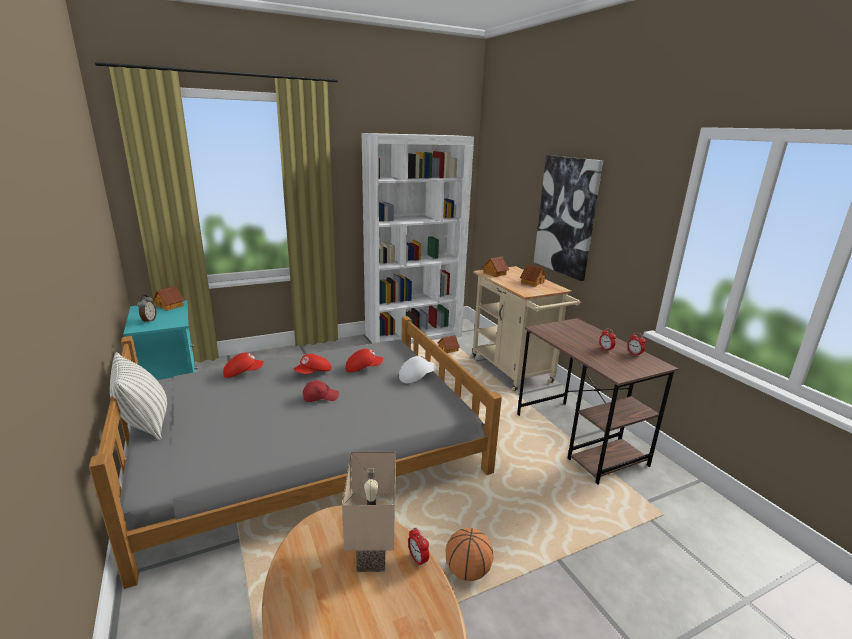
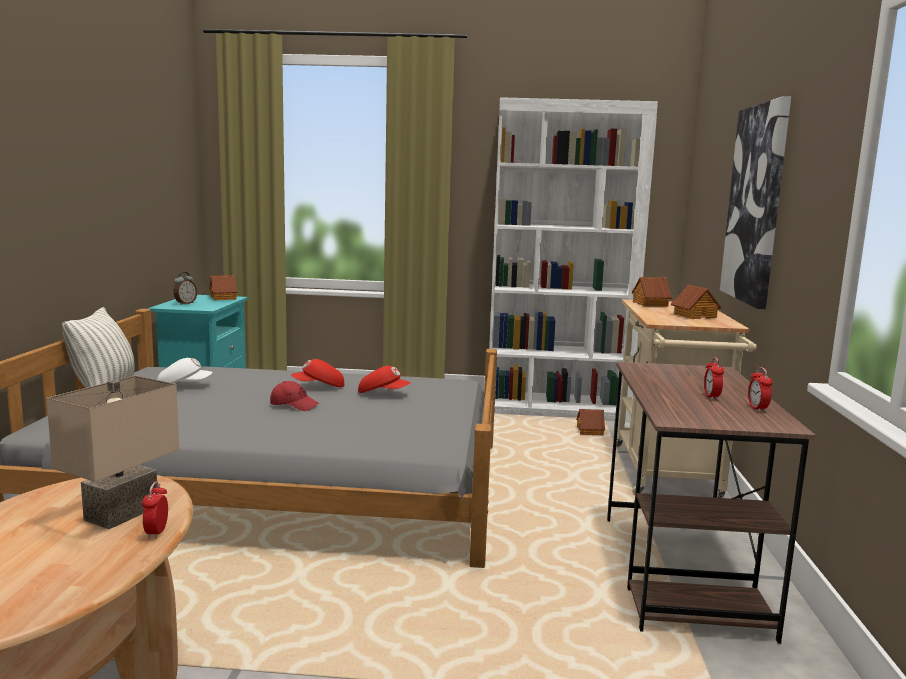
camera: 30 degrees right, 10 degrees down
red cap [223,353,264,378] -> none
white cap [399,356,436,383] -> white cap moved to [157,358,213,383]
basketball [446,528,493,581] -> none

